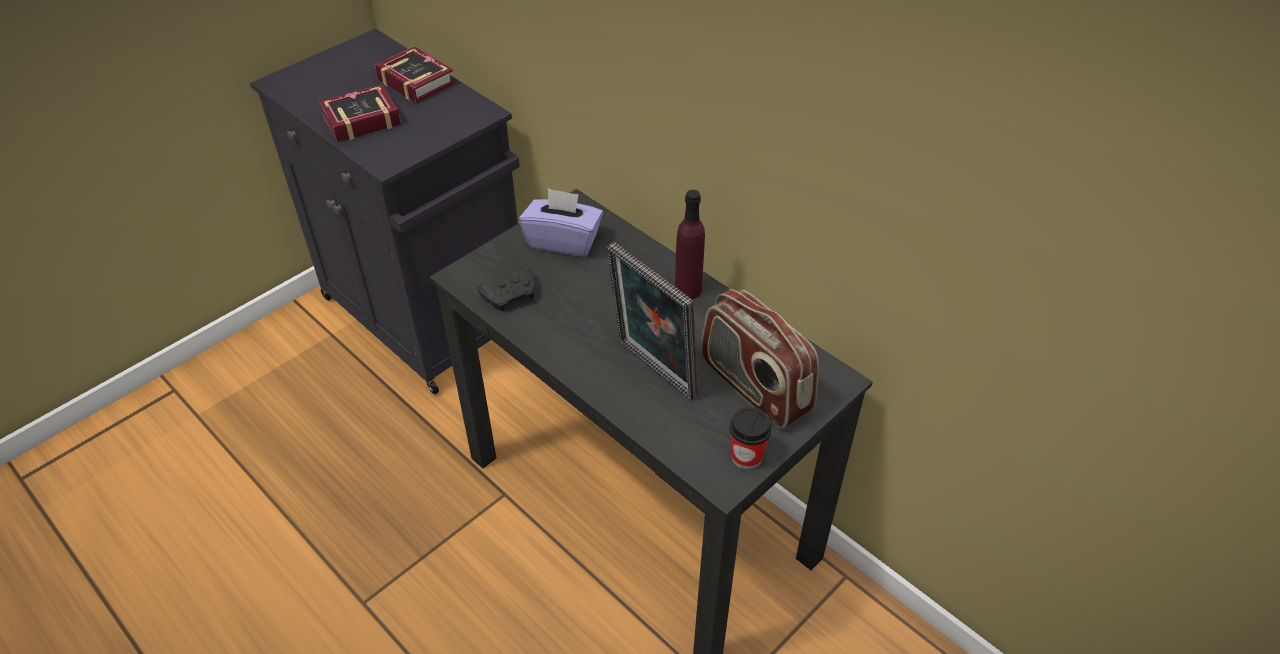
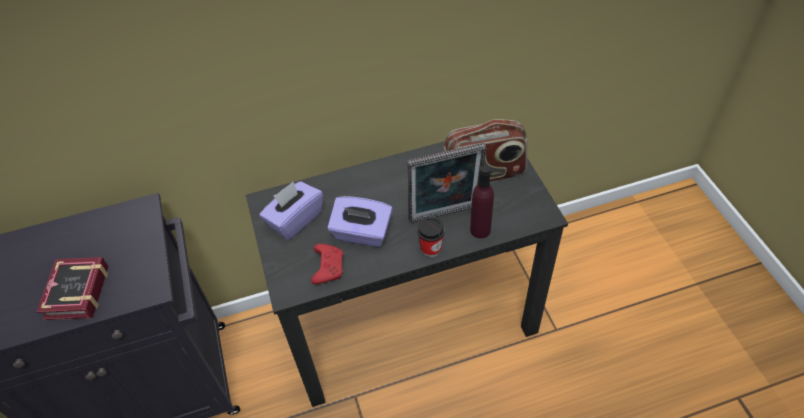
camera: 60 degrees left, 5 degrees up
book [375,46,455,103] -> none
black game controller [478,266,535,311] -> red game controller [311,244,343,284]
purple bottle [675,190,705,299] -> purple bottle moved to [470,165,494,239]
cup [730,407,772,470] -> cup moved to [417,217,445,257]
none -> purple tissue box [328,196,393,247]

